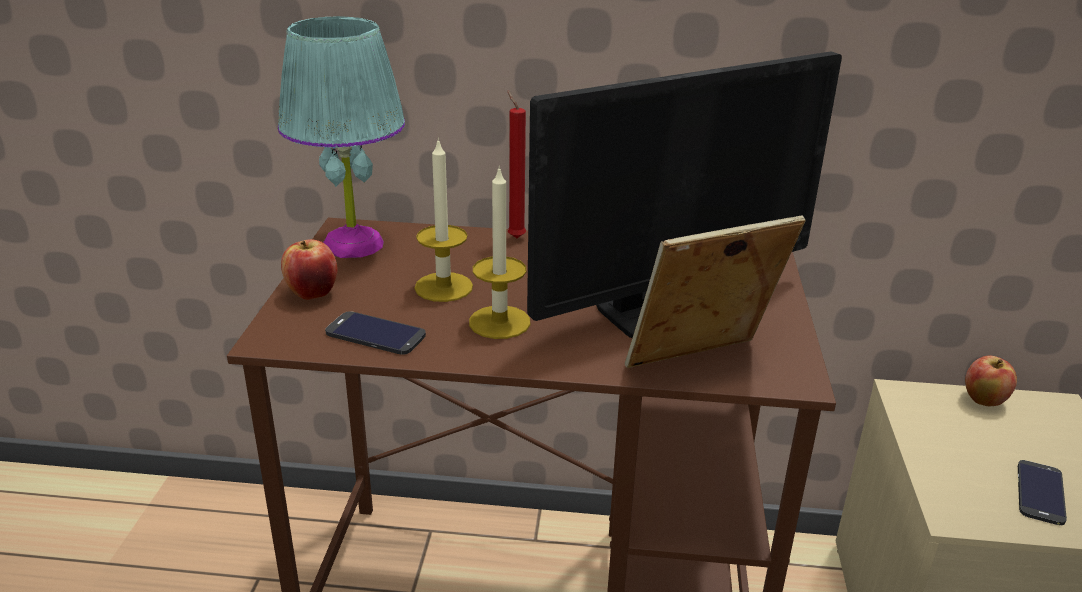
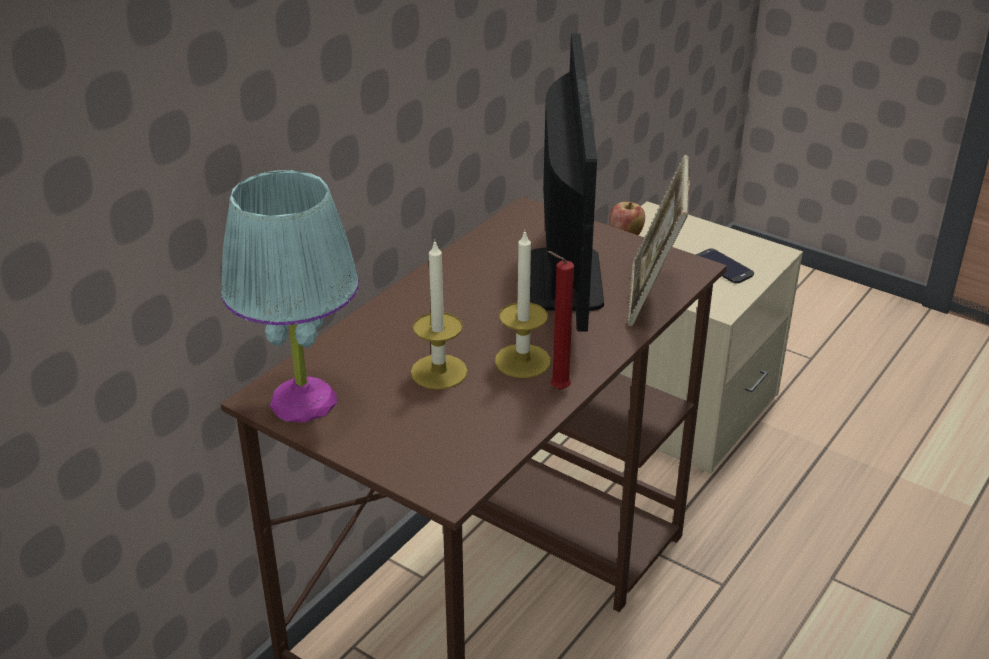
camera: 60 degrees left, 5 degrees up
apple [281,239,338,300] -> none
phone [325,311,426,355] -> none
red candle [507,91,526,238] -> red candle moved to [548,251,574,390]

